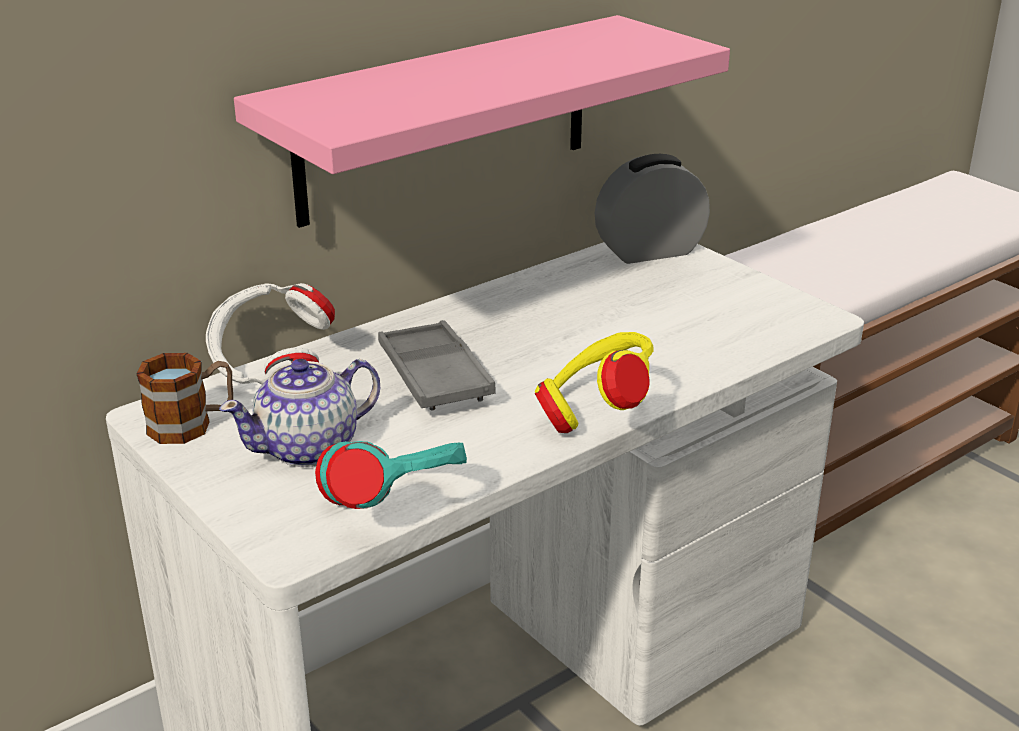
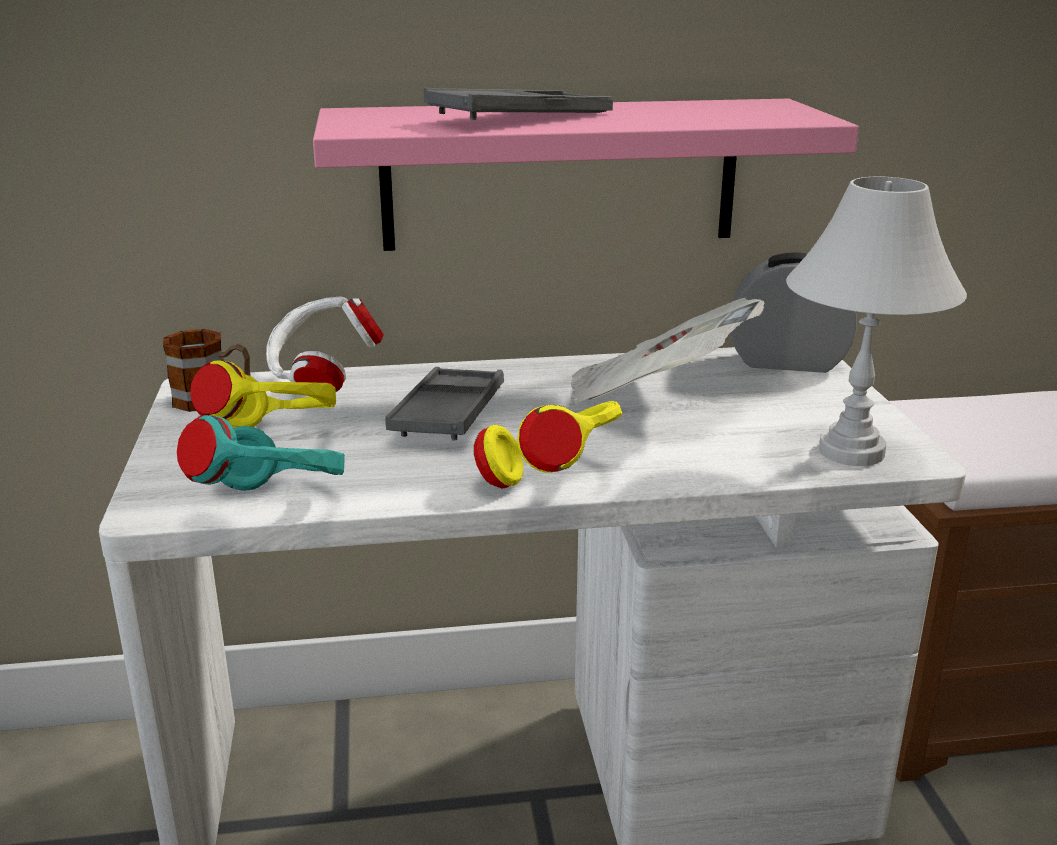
camera: 30 degrees right, 5 degrees down
teapot [219,359,380,467] -> yellow headphones [190,360,336,429]
none -> grey tray [424,88,613,120]
none -> newspaper [570,297,764,406]
none -> white table lamp [786,177,967,466]

